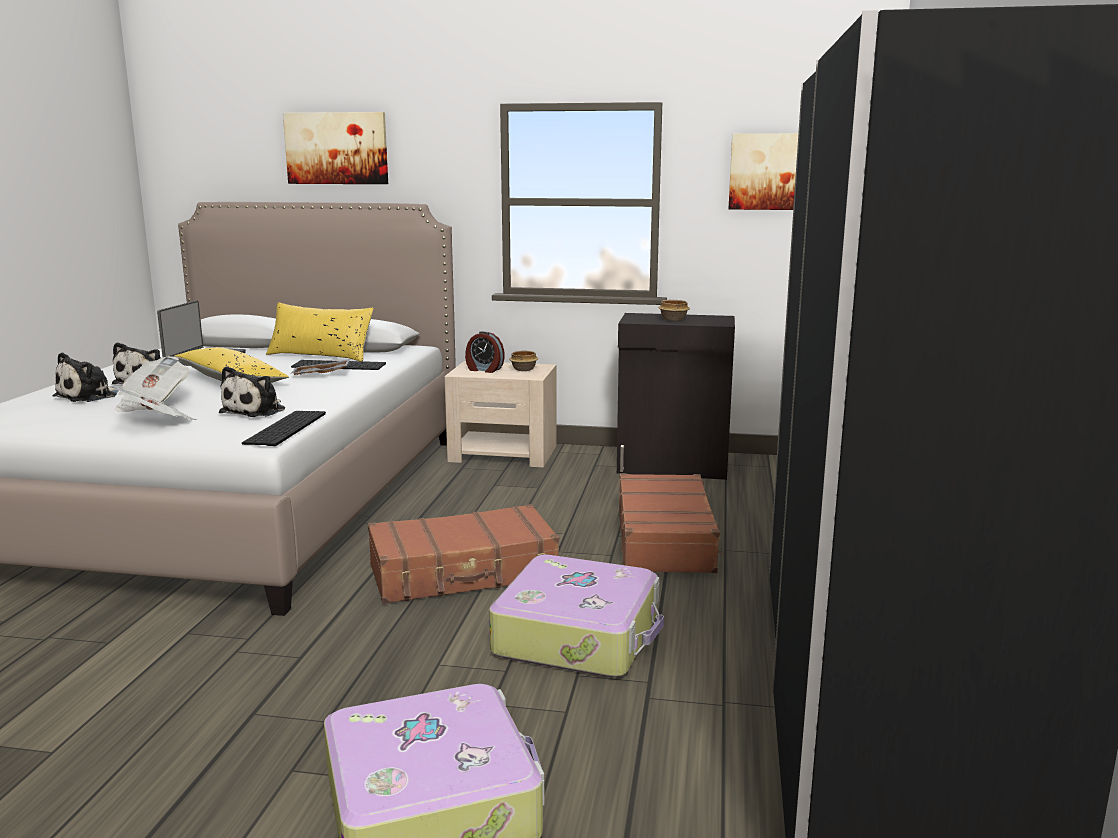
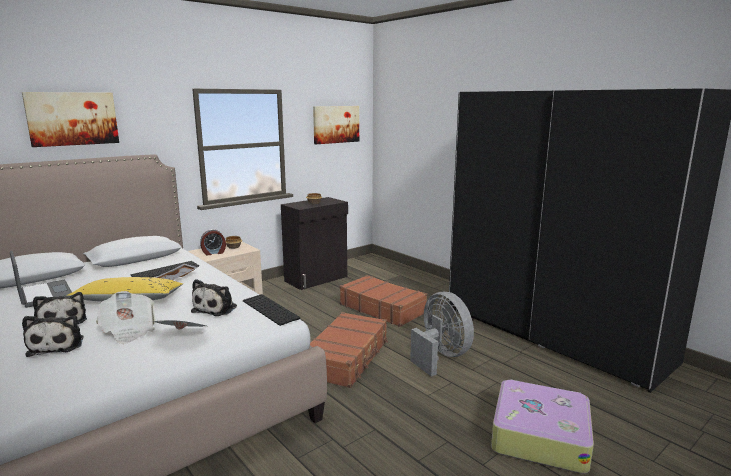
camera: 50 degrees left, 0 degrees up
plush toy [219,366,285,417] -> plush toy turned 45 degrees clockwise [191,279,237,316]
yellow pillow [266,303,374,361] -> none
suitcase [489,555,664,677] -> grey fan [410,292,474,377]

